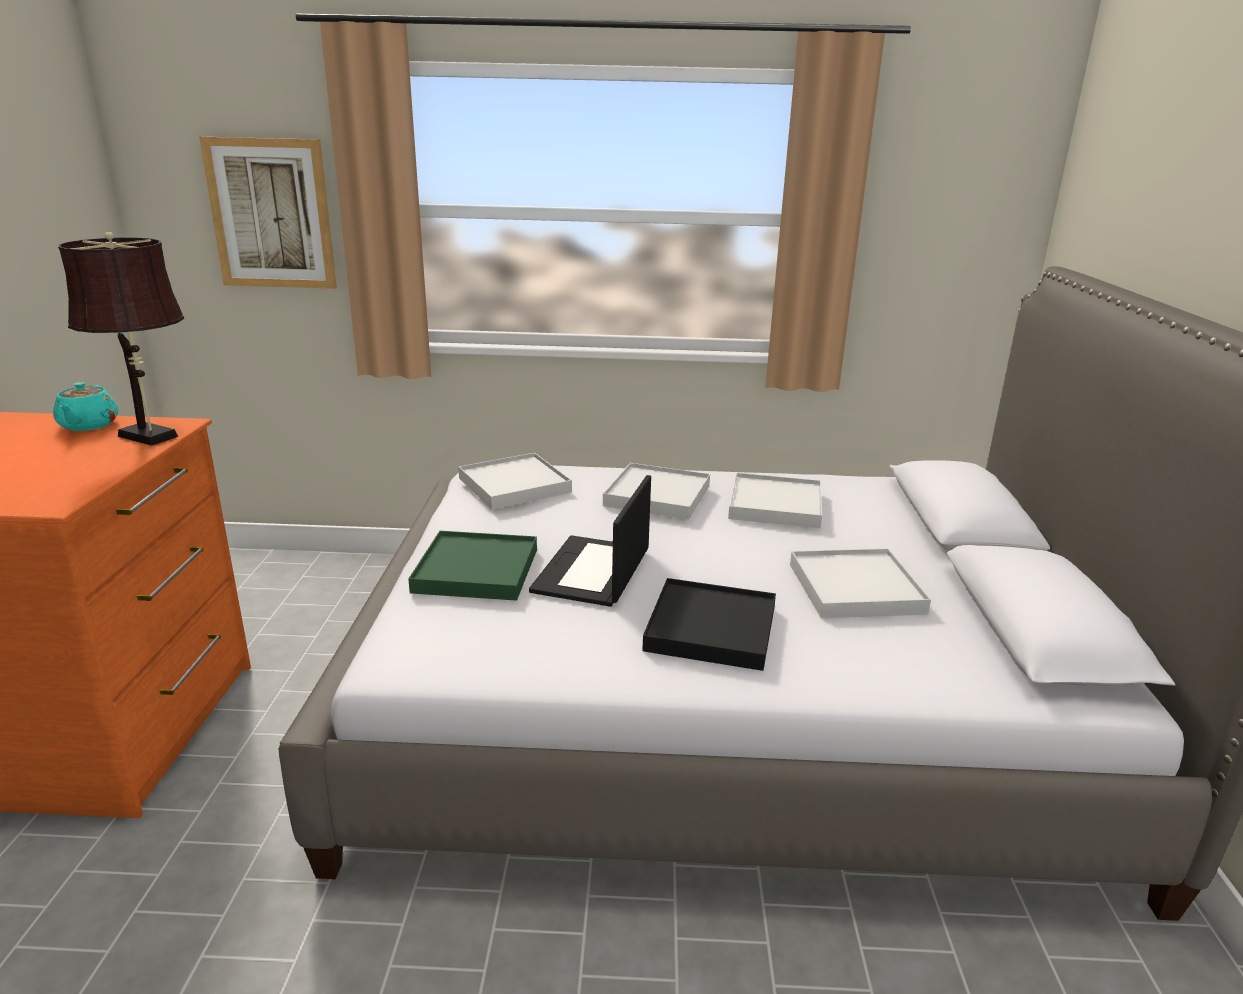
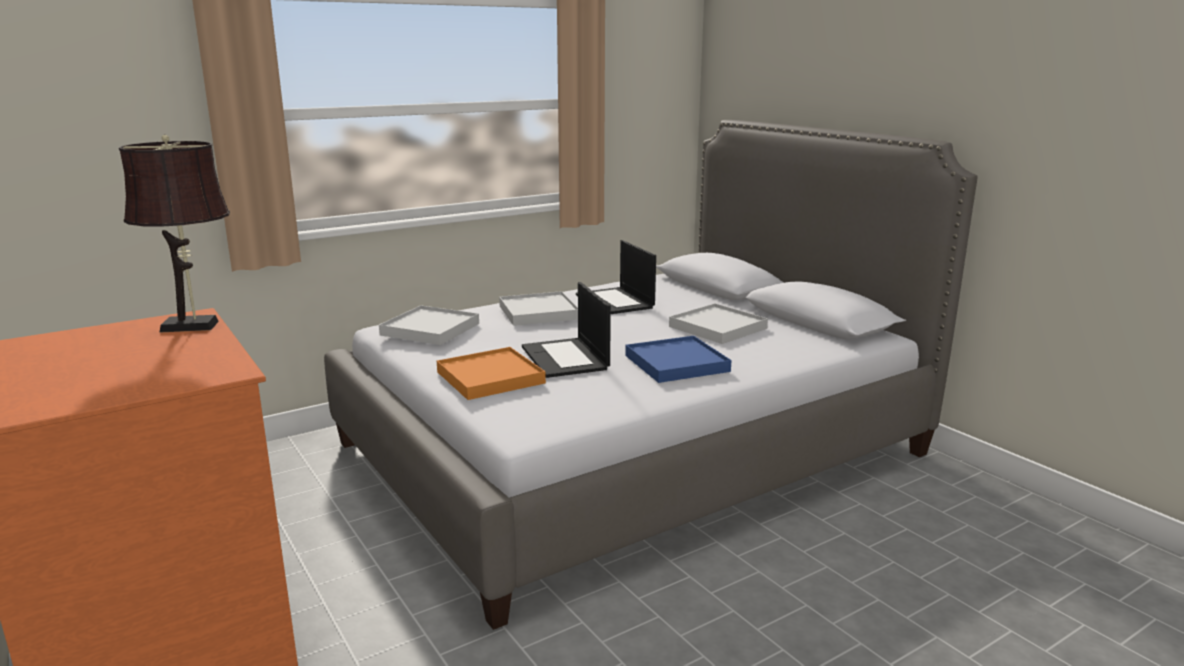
camera: 35 degrees left, 5 degrees down
turquoise teapot [53,382,118,431] -> none
picture [199,137,337,289] -> none
green tray [408,531,537,601] -> orange tray [437,347,546,400]
black tray [642,578,776,671] -> blue tray [625,336,732,383]
white tray [728,473,822,528] -> laptop [576,240,656,314]

